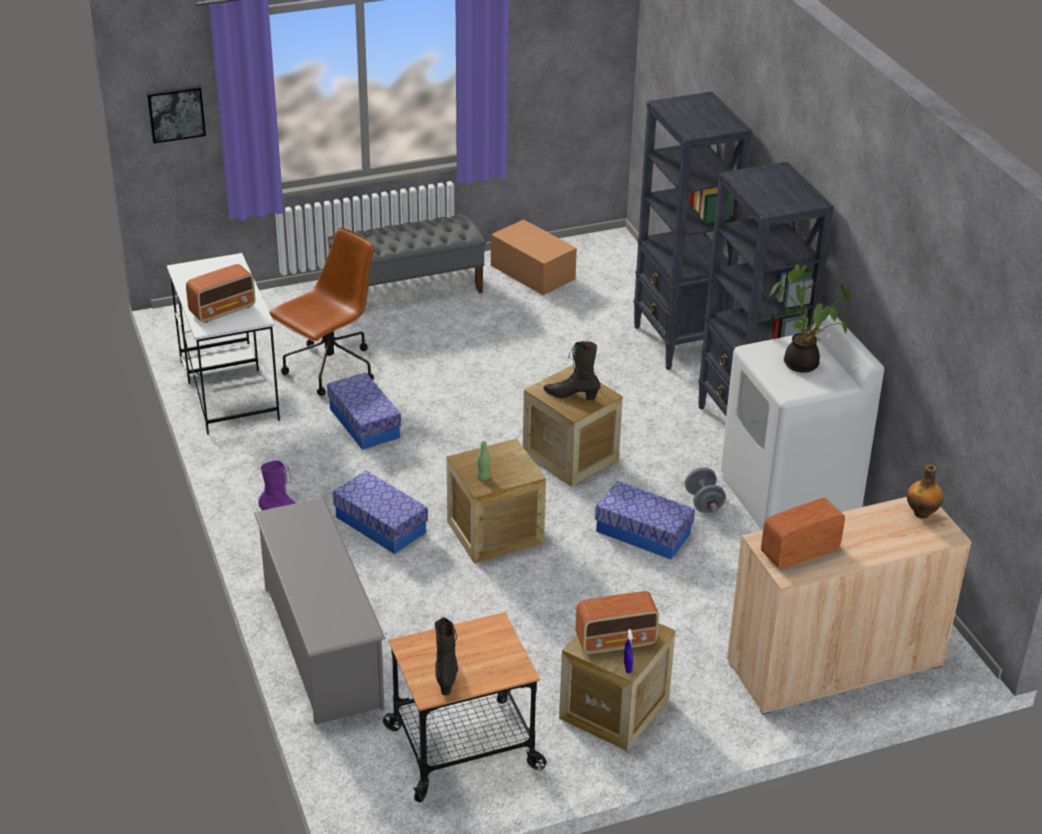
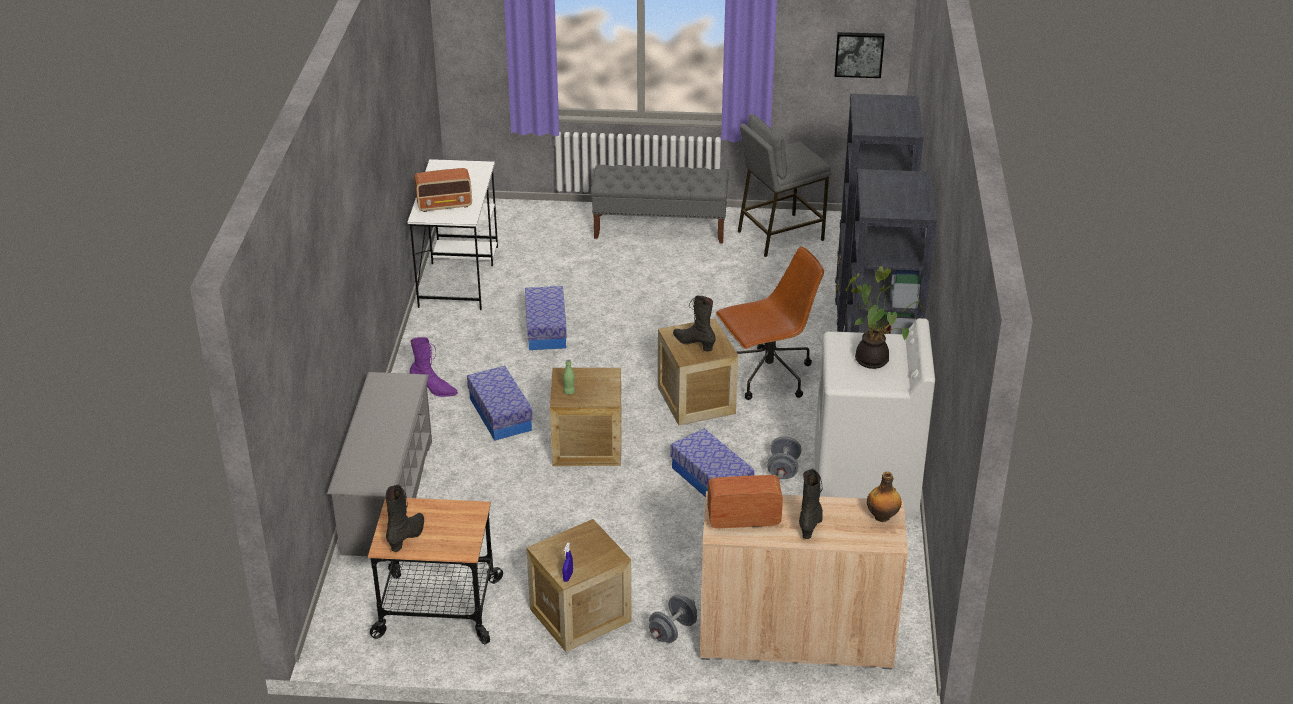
camera: 25 degrees right, 0 degrees up
picture [147,85,206,143] -> picture moved to [834,32,885,78]
brown office chair [269,228,374,396] -> brown office chair moved to [716,246,824,400]
cardboard box [491,220,577,295] -> grey stool [738,114,831,257]
radio [575,591,659,654] -> none
none -> grey dumbbell [649,595,697,643]
none -> black boot [799,469,823,539]

